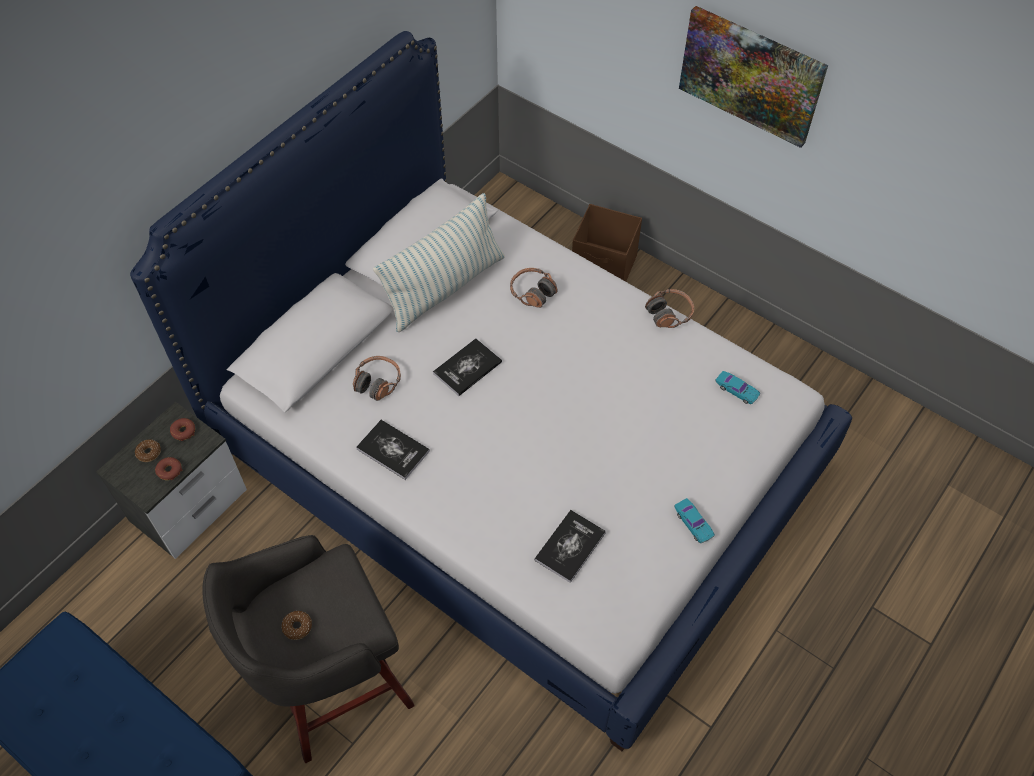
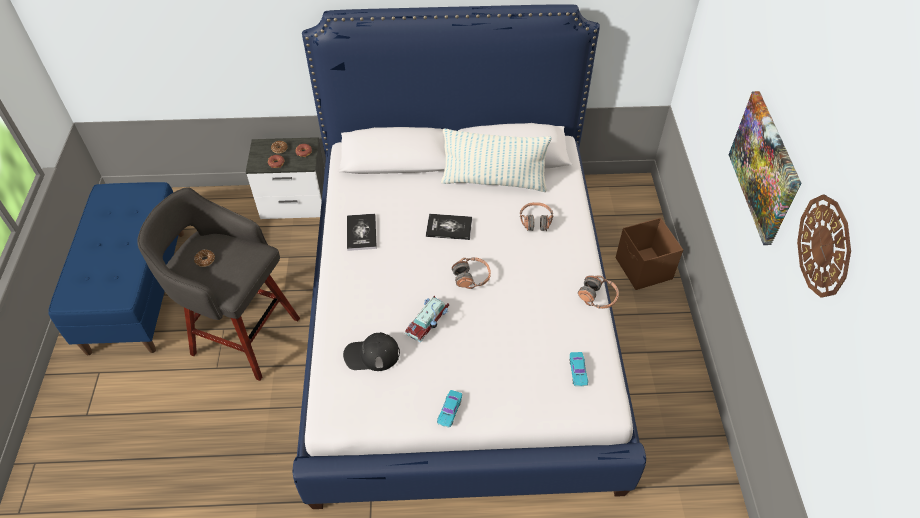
camera: 50 degrees right, 5 degrees down
headphones [353,356,401,401] -> headphones moved to [452,257,491,289]
book [534,510,606,583] -> black cap [343,332,400,371]
none -> toy car [405,296,449,342]
none -> wall clock [797,194,851,298]

